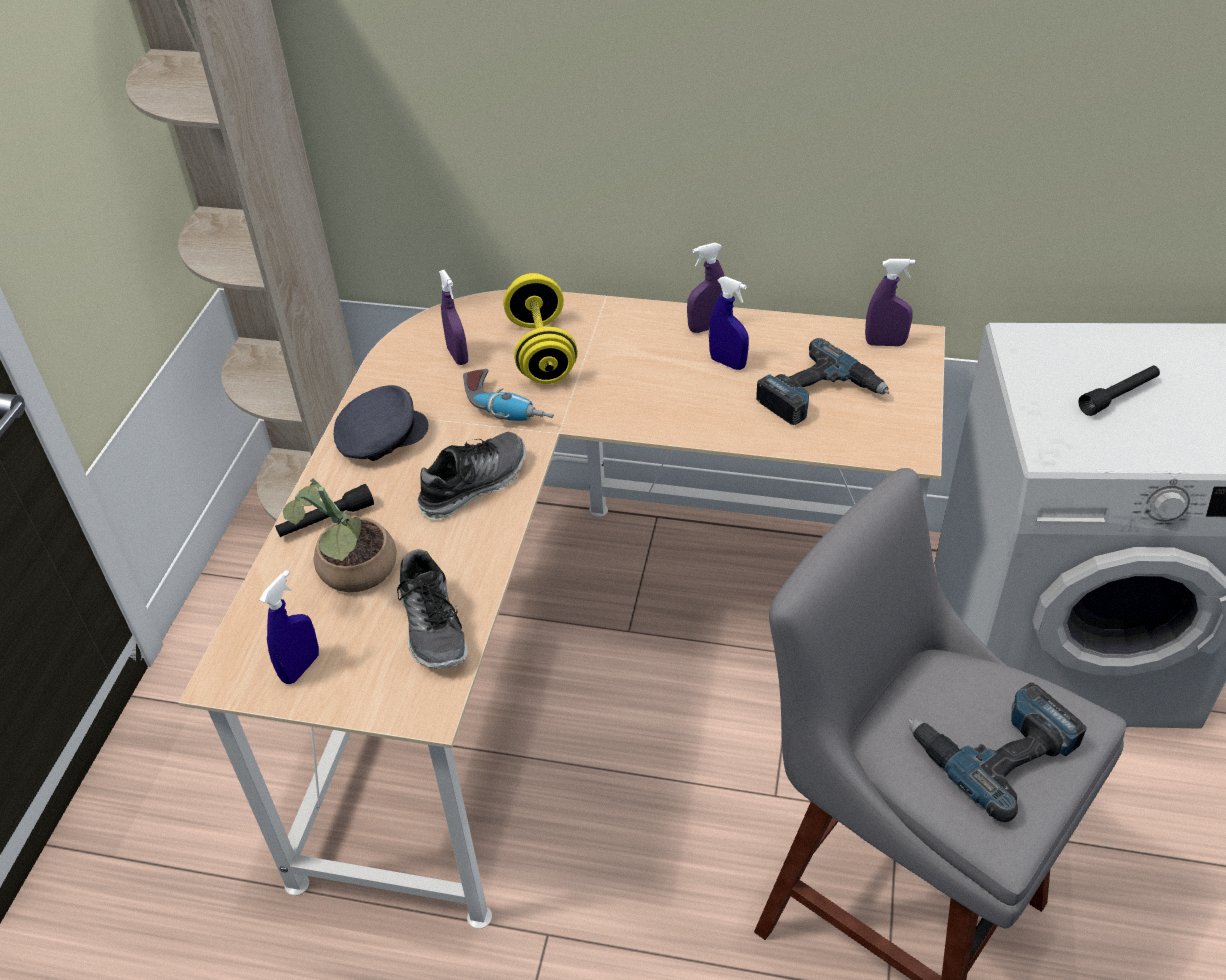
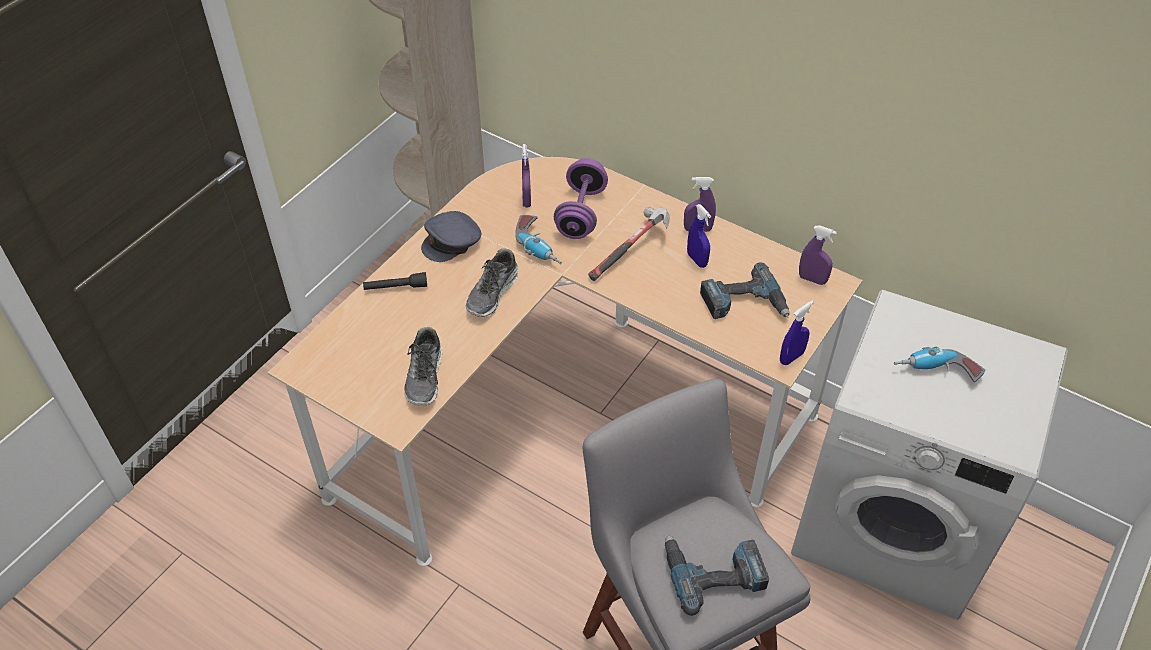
camera: 20 degrees right, 5 degrees up
blue spray bottle [259,570,319,684] -> blue spray bottle moved to [780,301,814,365]
potted plant [283,478,397,592] -> none
grey cap [334,385,428,461] -> grey cap turned 150 degrees clockwise [421,211,482,262]
shoe [417,432,525,520] -> shoe turned 135 degrees clockwise [466,249,518,317]
yellow dumbbell [503,273,578,384] -> purple dumbbell [554,158,608,239]
black flashlight [1078,366,1160,416] -> power drill [894,347,985,382]
none -> hammer [588,207,670,281]

